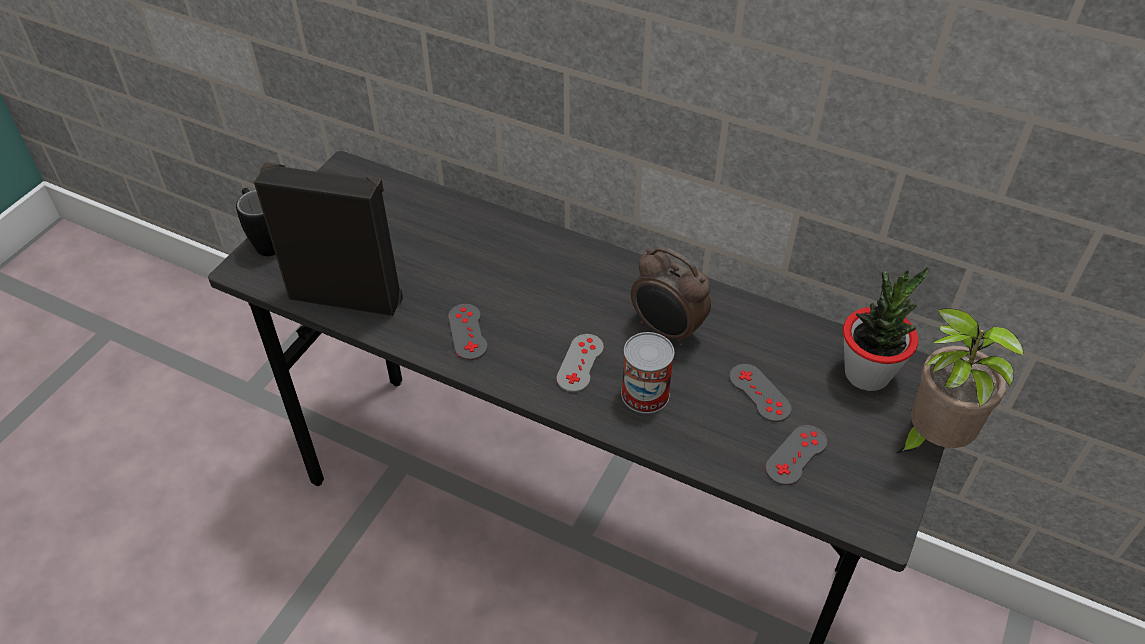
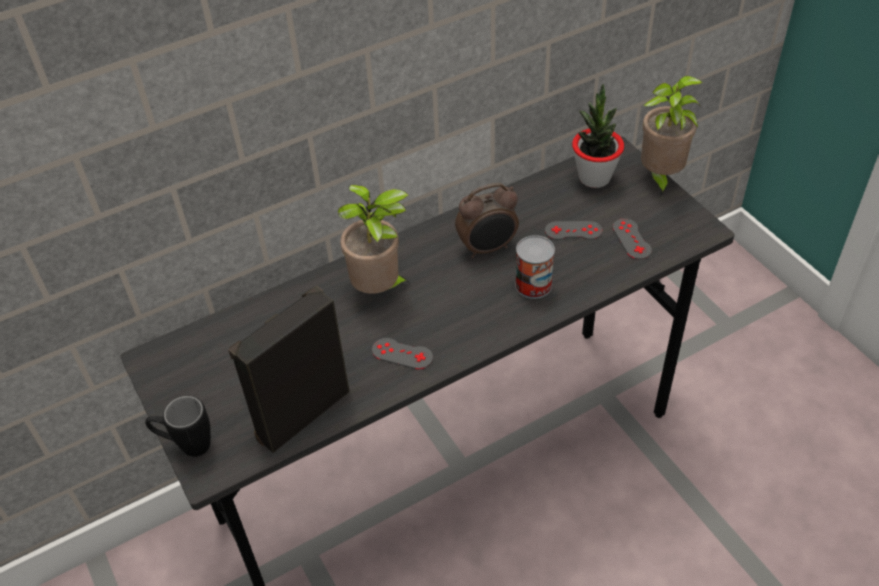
camera: 55 degrees left, 0 degrees up
grey game controller [556,334,604,392] -> none
none -> potted plant [338,185,412,294]

